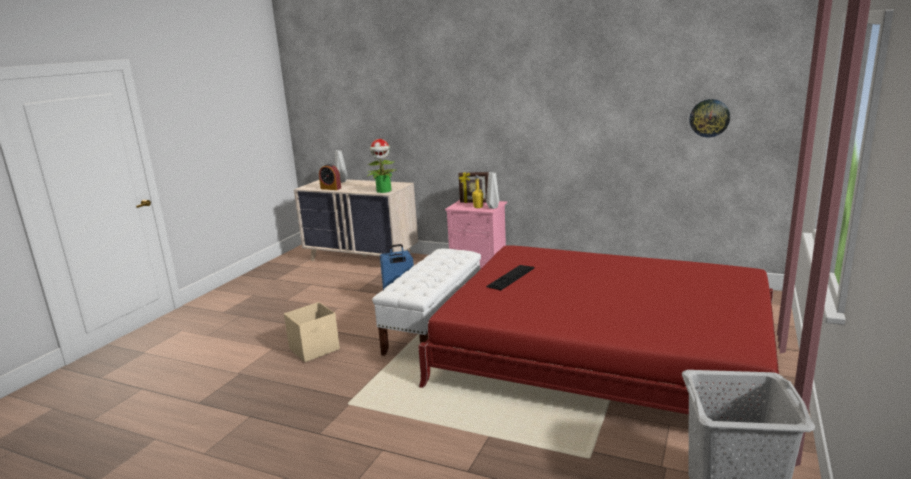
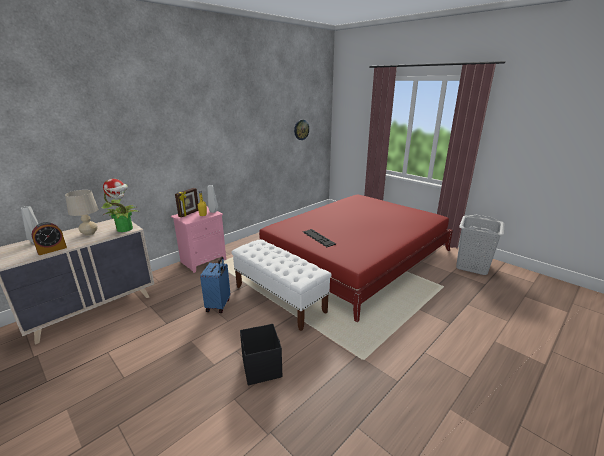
camera: 70 degrees left, 5 degrees up
beige storage box [284,302,340,362] -> black storage box [240,324,282,386]
none -> beige table lamp [65,190,98,236]

